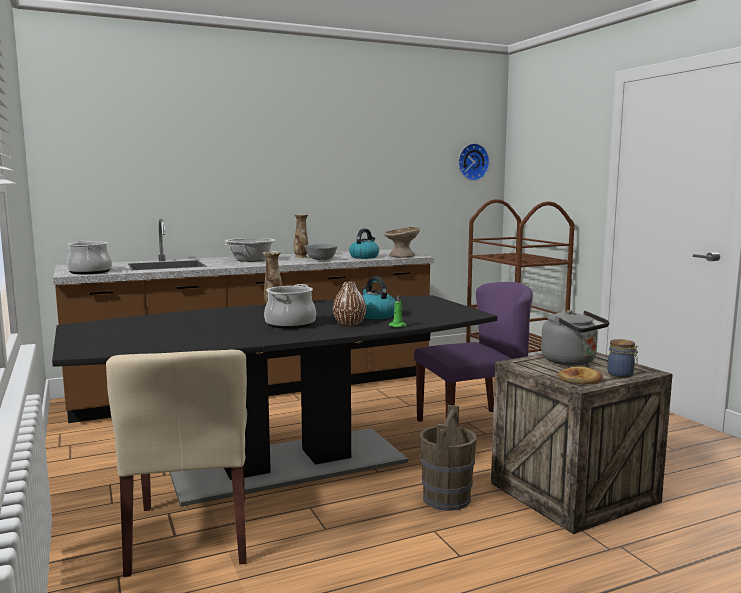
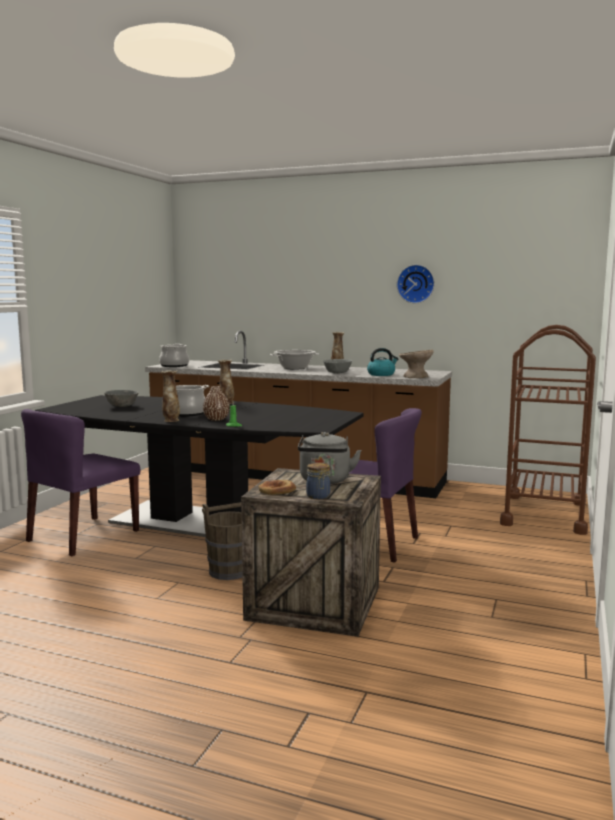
camera: 45 degrees right, 0 degrees up
beige chair [106,350,247,577] -> purple chair [21,409,140,556]
kettle [361,276,396,319] -> none
wall clock [458,143,490,181] -> wall clock moved to [397,265,435,303]
none -> grey bowl [104,390,139,407]
none -> vase [160,370,180,422]

